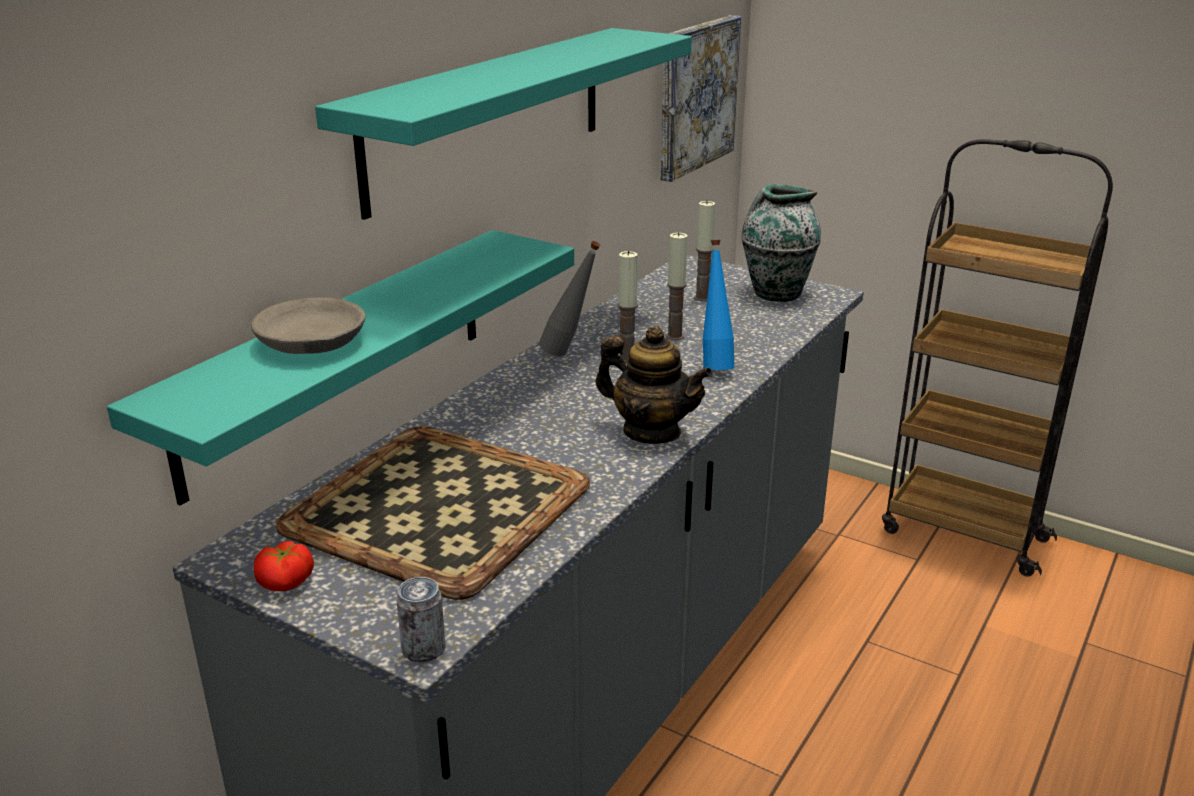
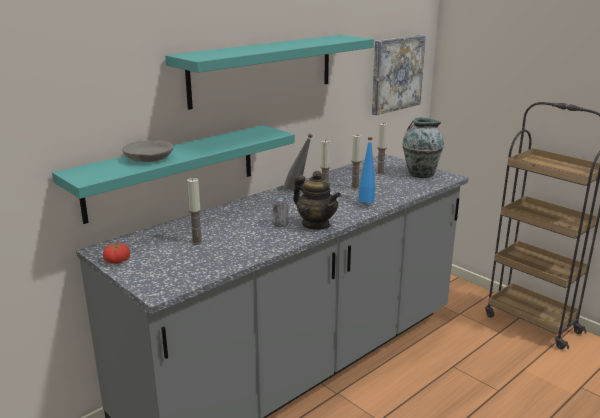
camera: 15 degrees right, 5 degrees down
tray [275,426,590,600] -> candle [187,178,203,245]
can [397,577,445,663] -> can moved to [272,196,289,227]

